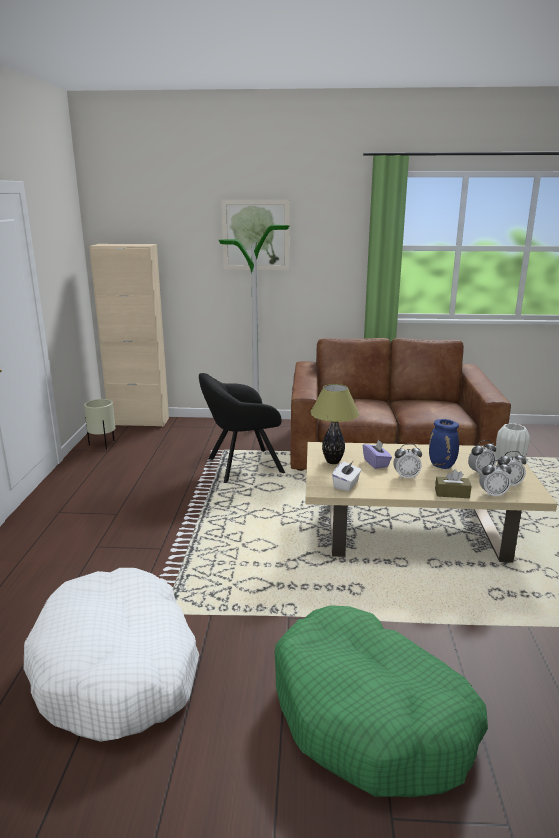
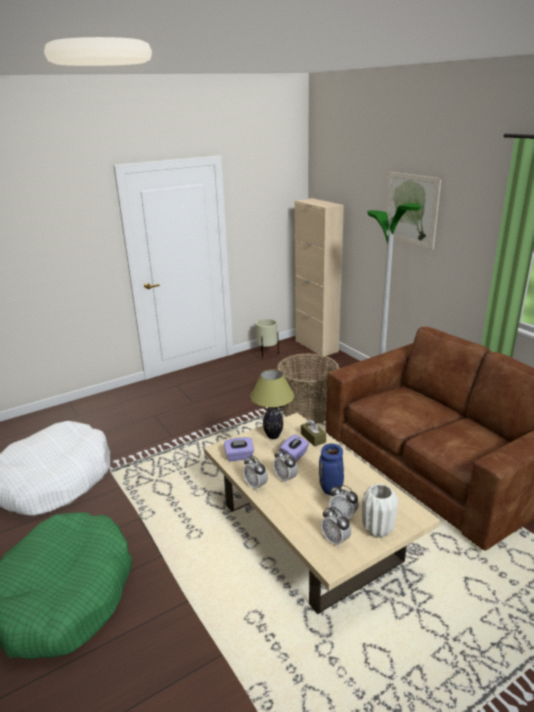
camera: 55 degrees right, 5 degrees up
black armchair [199,373,285,483] -> basket [277,353,339,424]
white tissue box [332,461,361,491] -> purple tissue box [224,437,254,461]
brown tissue box [435,469,471,498] -> brown tissue box moved to [301,420,326,447]
alarm clock [479,460,512,497] -> alarm clock moved to [243,455,268,491]

